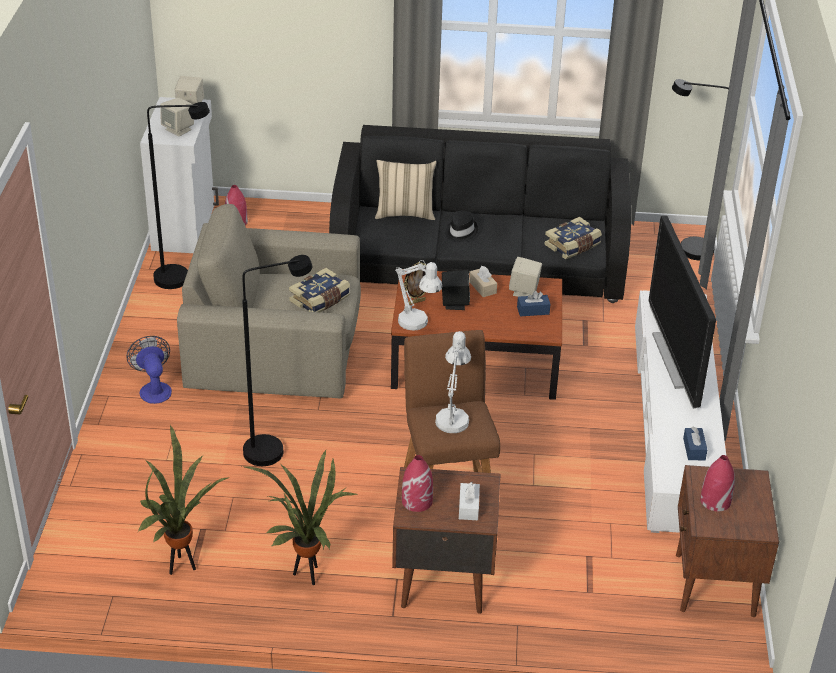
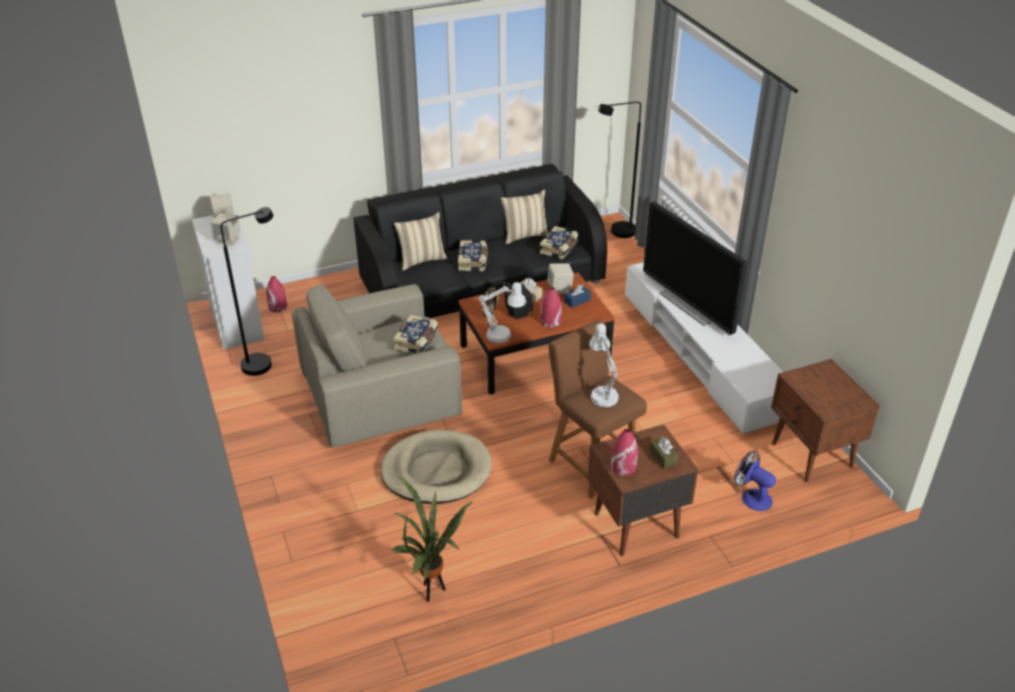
camera: 25 degrees left, 0 degrees up
fan [126,336,172,404] -> fan moved to [734,451,776,511]
black floor lamp [242,255,312,466] -> beige dog bed [380,430,492,504]
potted plant [242,450,357,585] -> none
black hat [445,211,478,242] -> book [458,240,488,271]
white tissue box [459,482,480,520] -> brown tissue box [649,437,679,469]
blue tissue box [683,427,707,460] -> none
red vase [700,455,735,511] -> red vase moved to [540,287,562,327]
none -> beige pillow [501,190,549,244]

